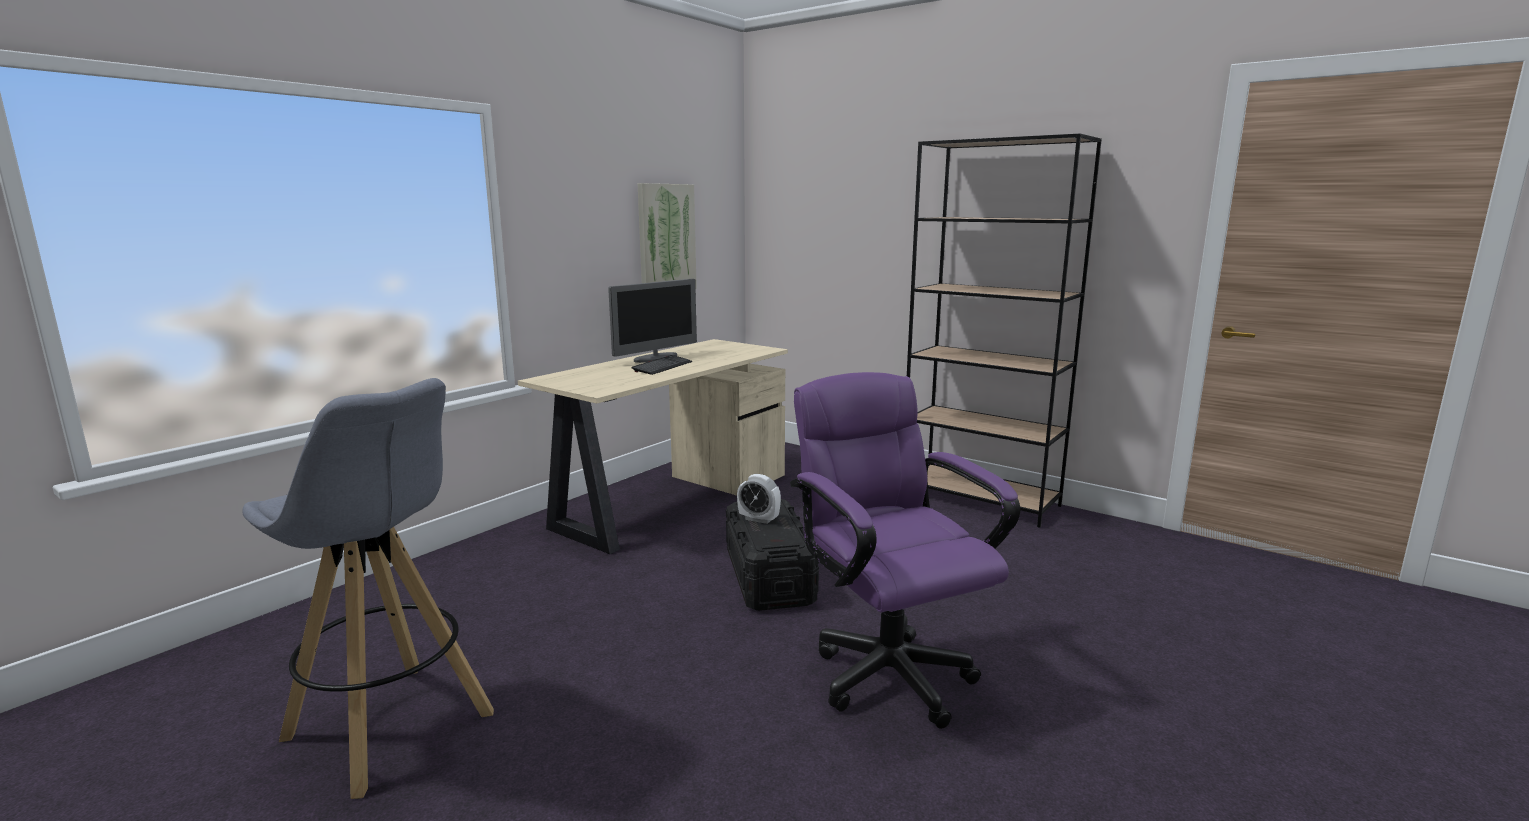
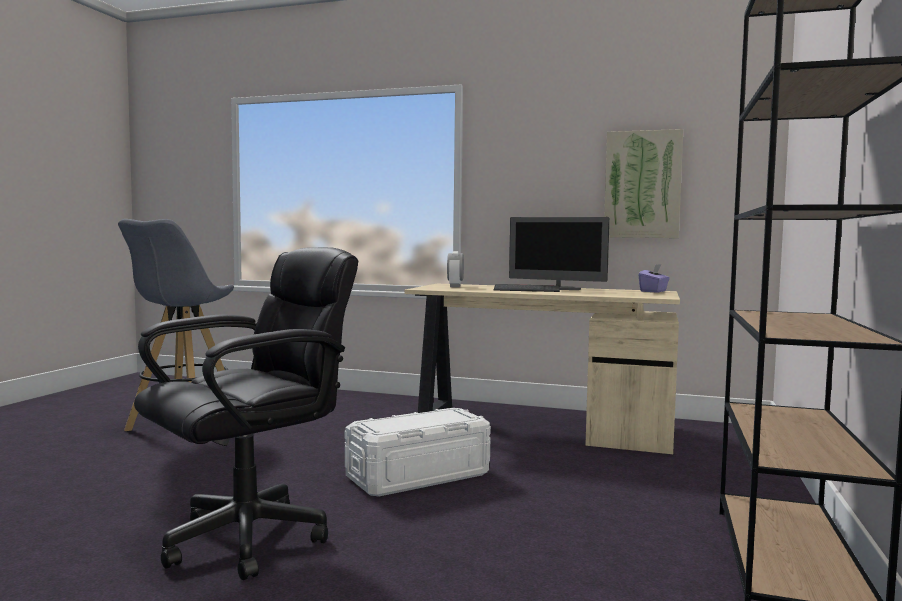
camera: 70 degrees right, 10 degrees down
black storage box [726,499,819,611] -> white storage box [345,408,491,496]
alarm clock [737,474,781,524] -> alarm clock moved to [447,251,464,287]
purple office chair [790,372,1020,729] -> black office chair [134,247,358,580]
none -> purple tissue box [639,264,670,293]

